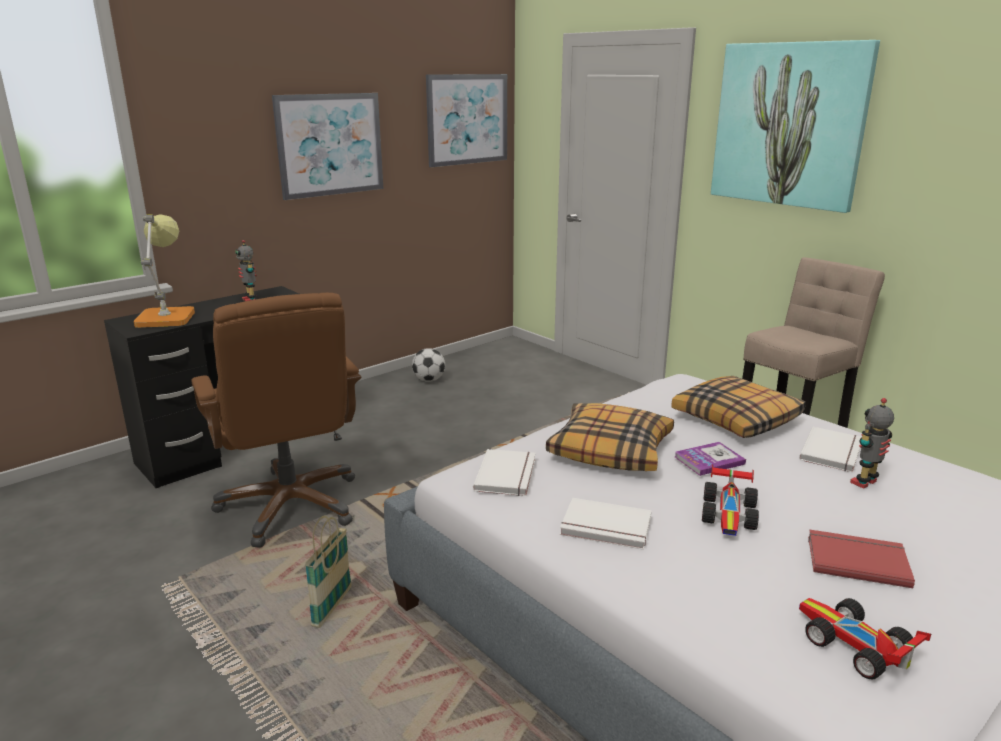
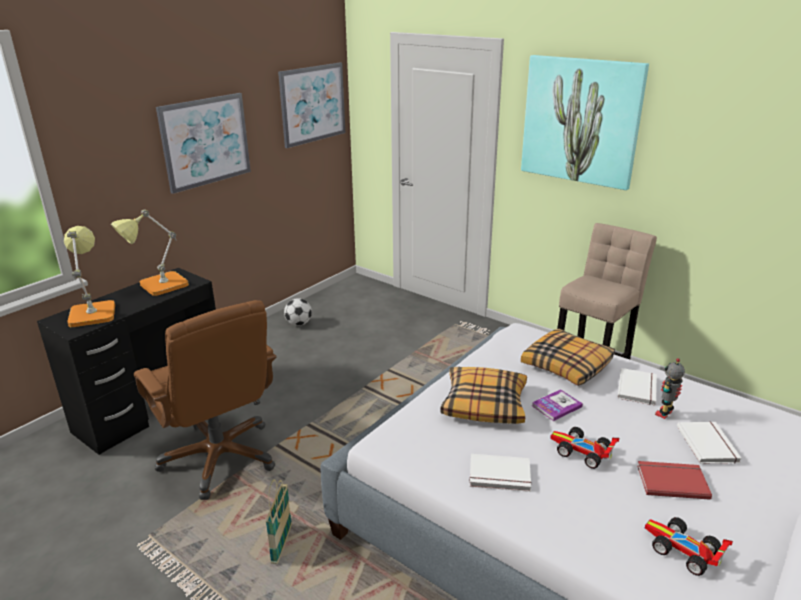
camera: 10 degrees left, 5 degrees up
toy robot [235,240,257,301] -> table lamp [111,209,189,296]
white book [473,449,536,496] -> white book moved to [677,421,742,464]
toy car [702,464,759,536] -> toy car turned 120 degrees clockwise [550,427,619,469]

